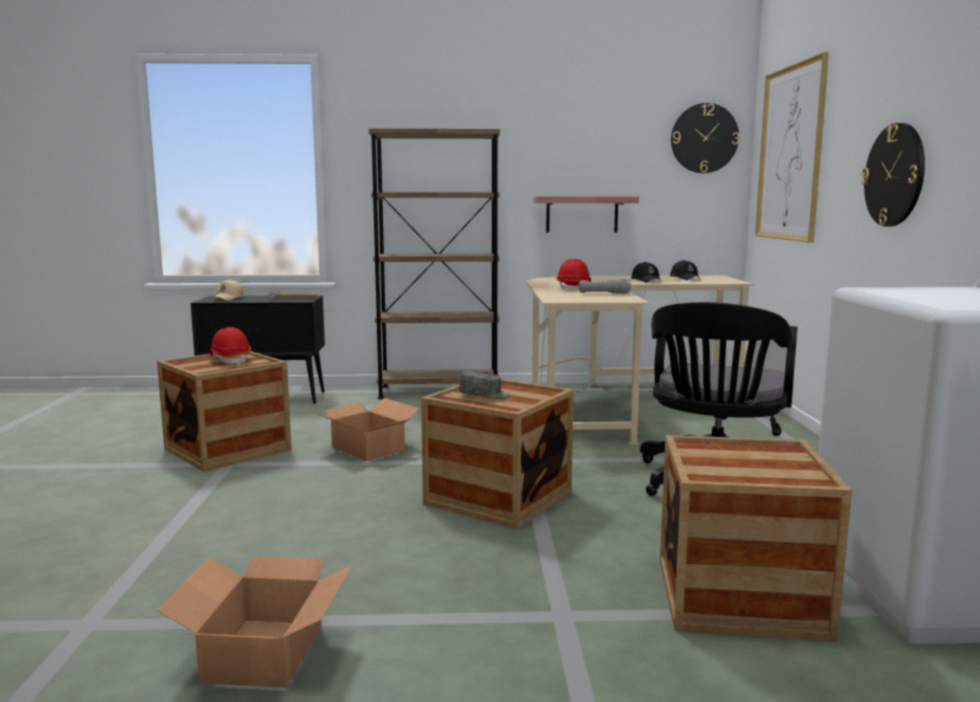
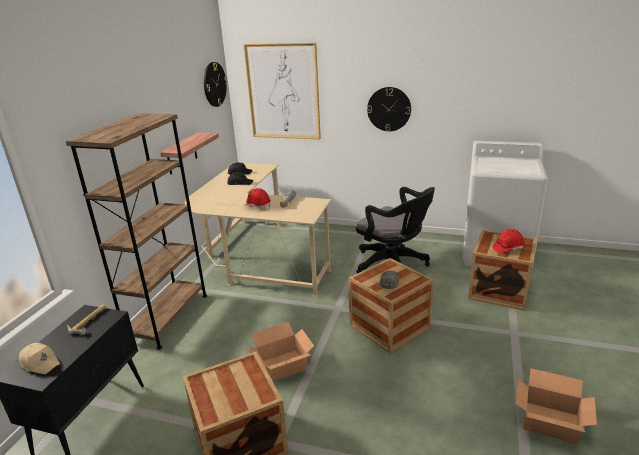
camera: 70 degrees left, 15 degrees up
red hard hat [209,327,251,365] -> red hard hat moved to [493,229,525,253]

